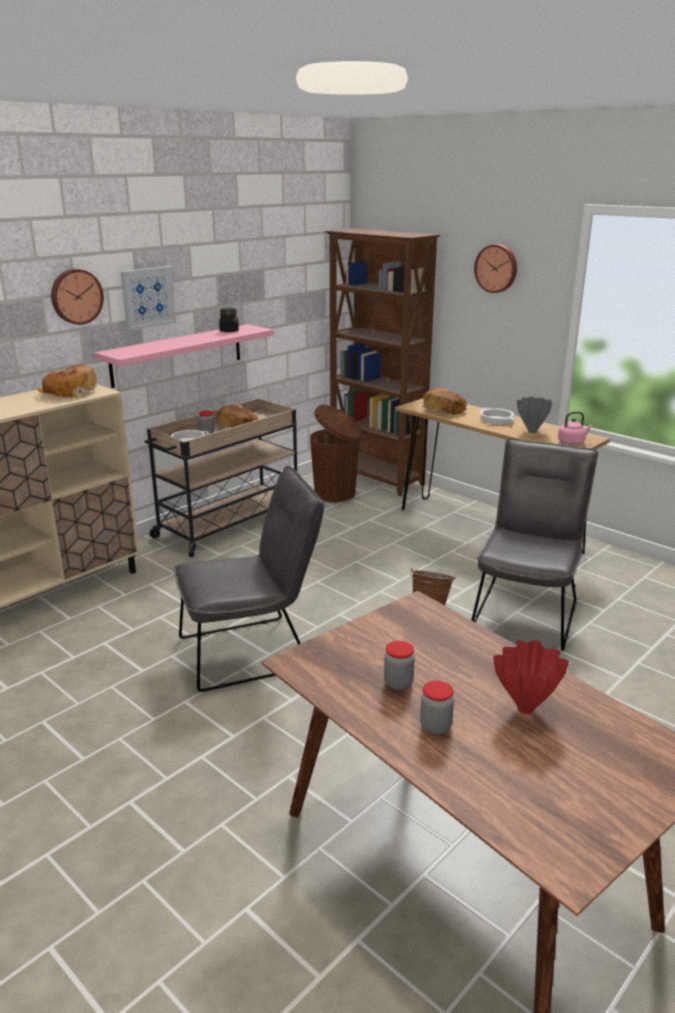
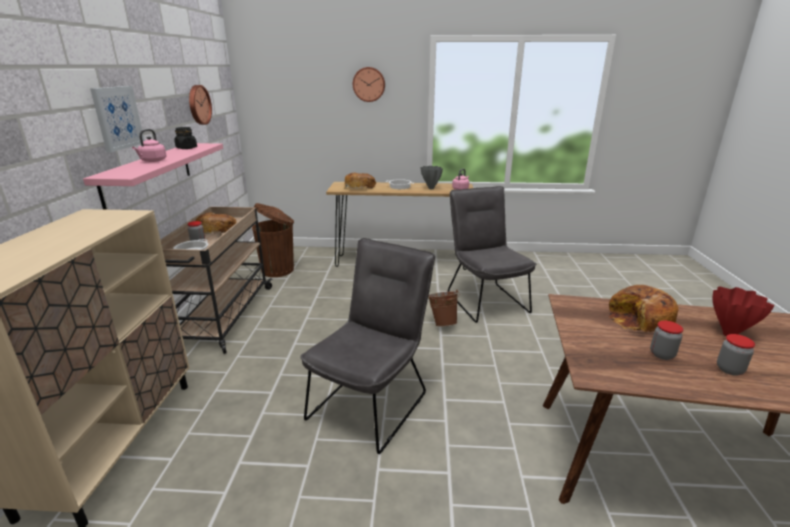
camera: 40 degrees left, 0 degrees up
bread [37,365,97,398] -> bread moved to [609,285,679,333]
wall clock [51,269,104,325] -> wall clock moved to [189,85,212,125]
brown bookcase [325,228,440,496] -> none
none -> pink kettle [132,129,167,162]

